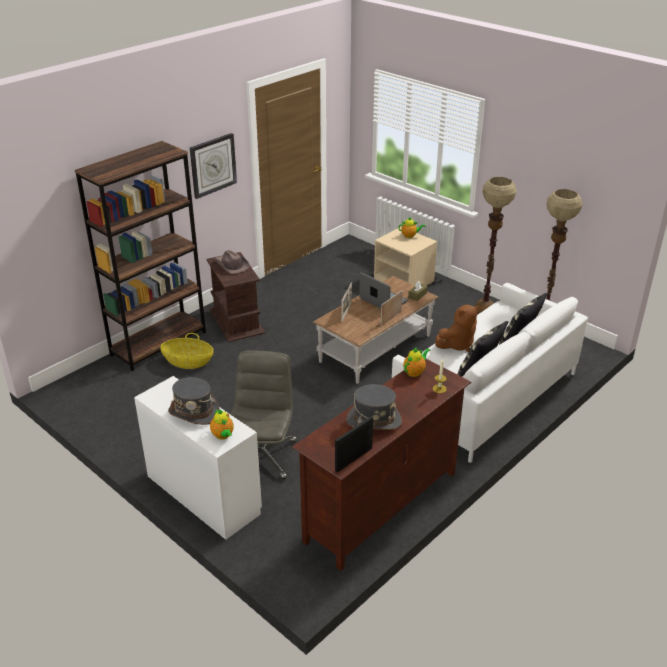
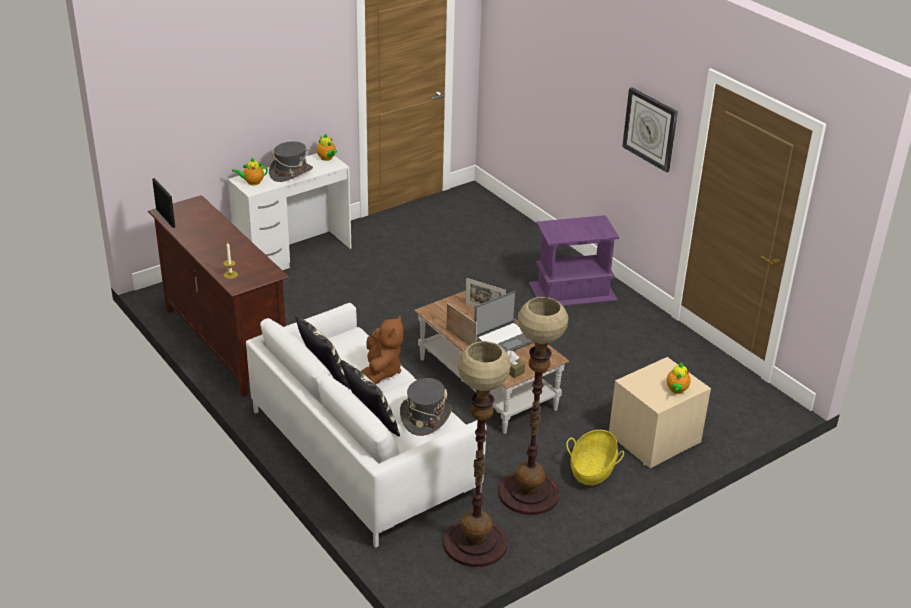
camera: 100 degrees right, 0 degrees up
brown bookcase [75,141,206,371] -> none
basket [160,333,213,369] -> basket moved to [566,430,624,485]
brown side table [207,252,265,342] -> purple side table [529,215,619,306]
brown hat [214,250,249,274] -> none
grey office chair [231,350,297,480] -> none
grey hat [346,384,402,430] -> grey hat moved to [400,378,452,436]
teapot [403,348,430,377] -> teapot moved to [316,134,337,161]
brown plush toy [435,305,479,352] -> brown plush toy turned 150 degrees counterclockwise [361,316,404,384]

